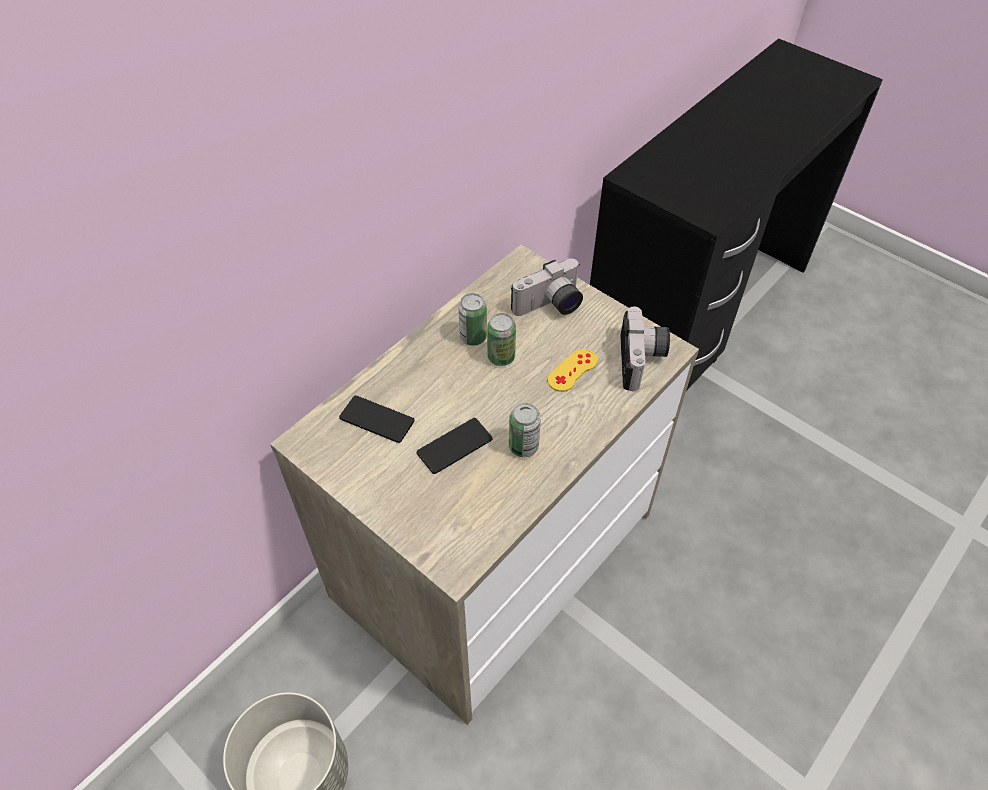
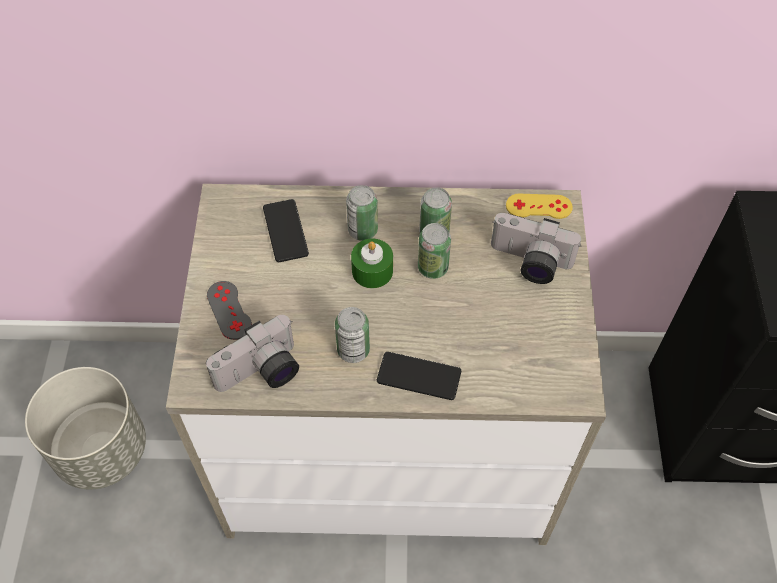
camera: 50 degrees right, 5 degrees up
phone [416,418,493,474] -> phone moved to [377,352,461,400]
yellow game controller [547,349,598,392] -> yellow game controller moved to [506,194,573,219]
camera [620,306,670,391] -> camera moved to [206,315,299,392]
none -> grey game controller [207,281,252,340]
none -> can [346,185,378,241]
none -> green candle [351,239,393,288]

